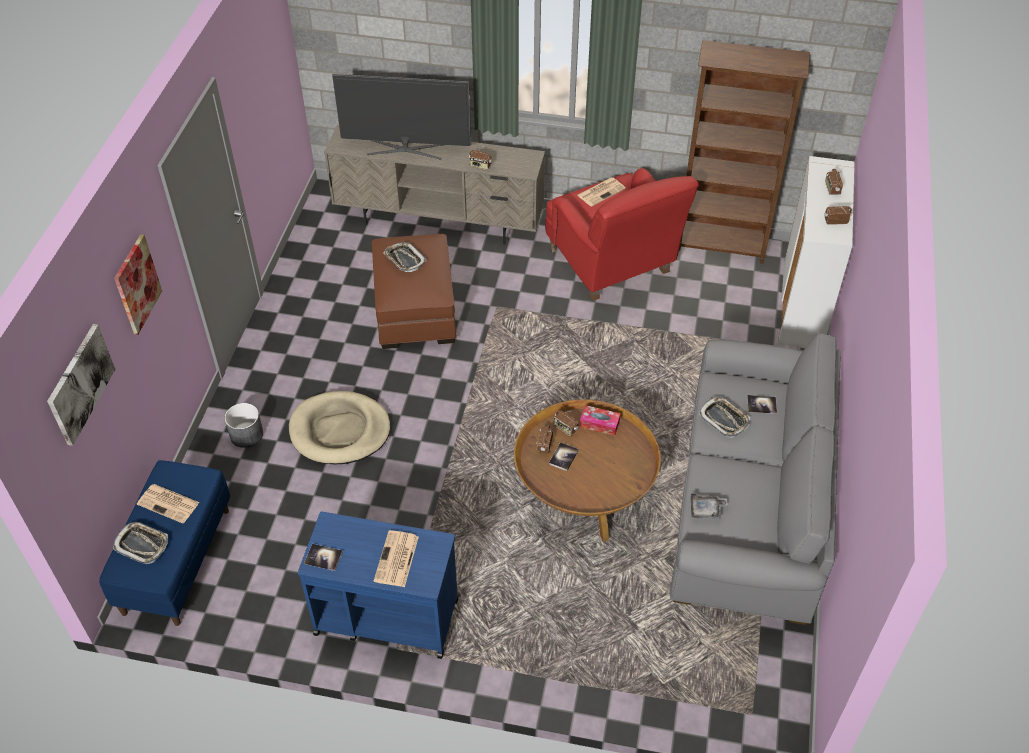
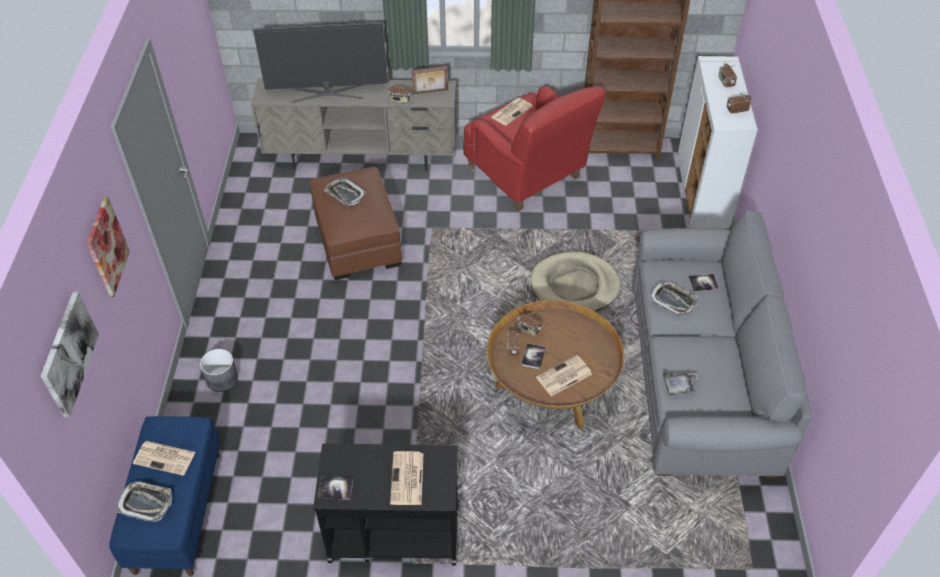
camera: 10 degrees left, 0 degrees up
beige dog bed [289,391,390,464] -> beige dog bed moved to [530,251,620,312]
blue cart [298,512,458,659] -> black cart [313,443,459,566]
tissue box [580,405,620,436] -> none
none -> picture frame [411,66,448,94]
none -> newspaper [536,355,592,396]

